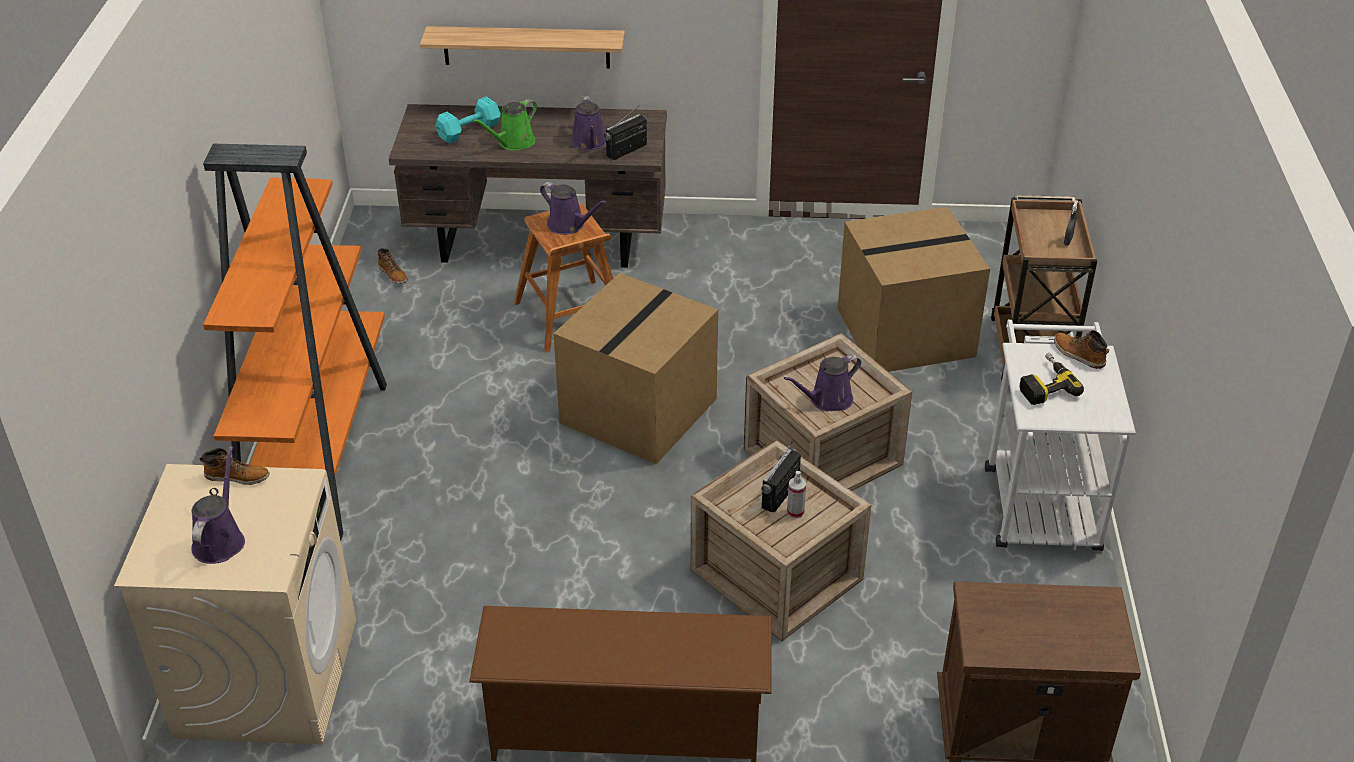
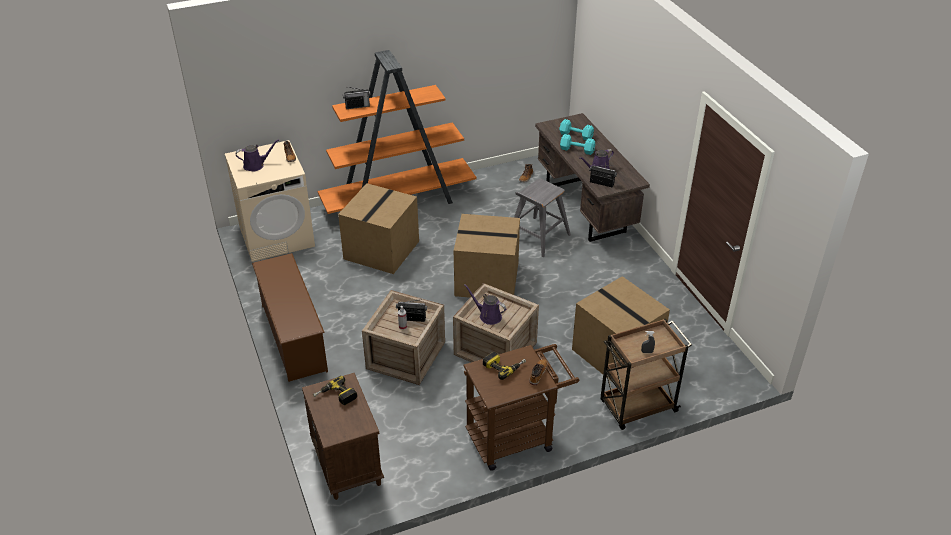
camera: 65 degrees right, 0 degrees up
shelf [420,26,625,68] -> none
green watering can [473,99,537,151] -> turquoise dumbbell [560,134,595,155]
brown stool [514,203,613,353] -> grey stool [514,178,571,257]
purple watering can [540,182,606,235] -> none
white cart [985,320,1136,551] -> brown cart [463,344,579,471]
none -> power drill [313,376,357,405]
none -> cardboard box [338,183,419,274]
none -> radio [343,87,371,109]

